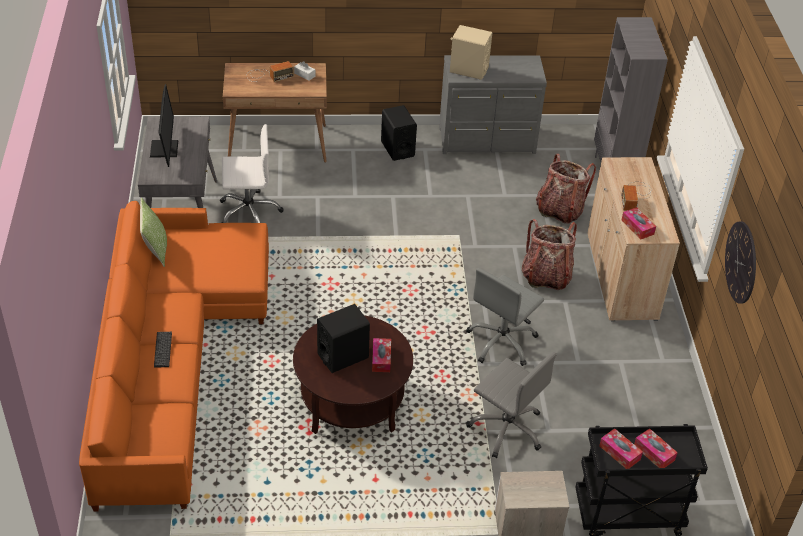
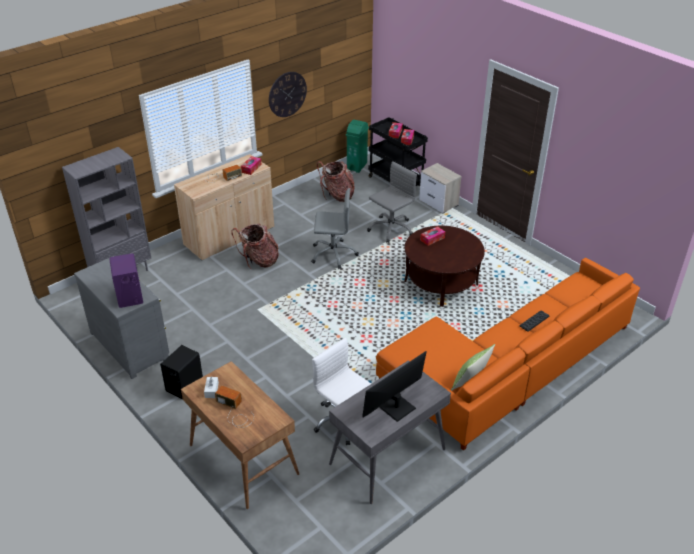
camera: 125 degrees left, 5 degrees down
black speaker [317,304,370,373] -> none
beige speaker [450,25,492,80] -> purple speaker [109,253,143,308]
grey office chair [466,352,557,458] -> grey office chair turned 45 degrees clockwise [367,161,417,243]
backpack [536,154,596,224] -> backpack moved to [317,161,355,202]
none -> green trash can [346,120,369,173]

